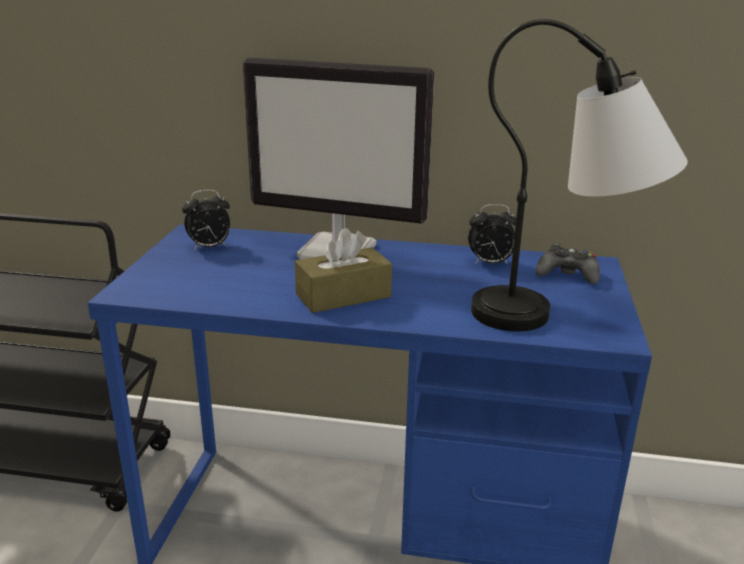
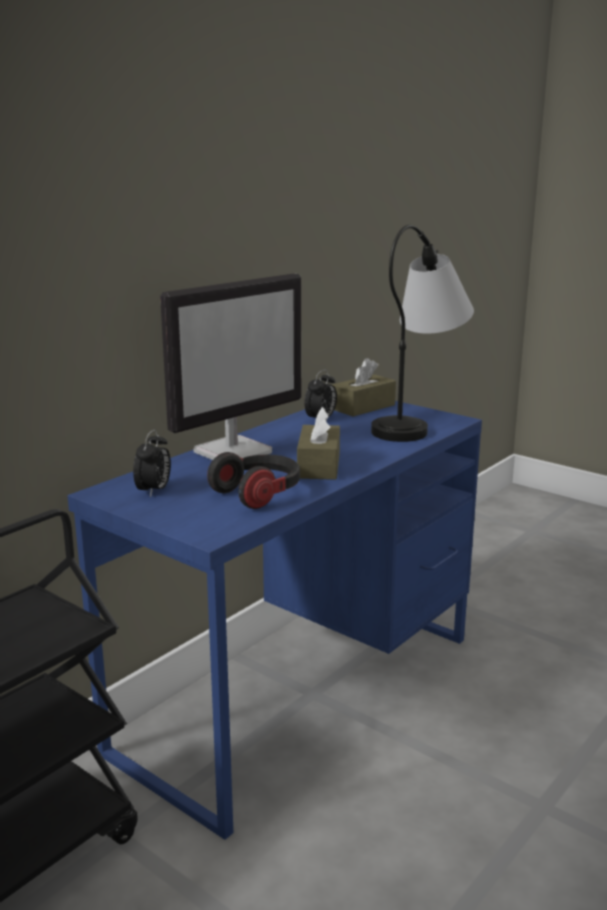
camera: 60 degrees left, 5 degrees down
black game controller [536,243,600,284] -> brown tissue box [332,358,396,417]
none -> headphones [207,452,300,509]

